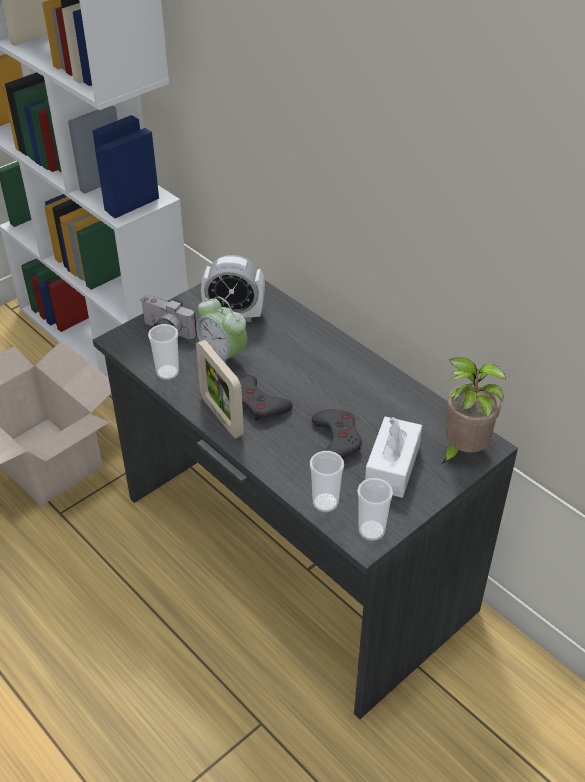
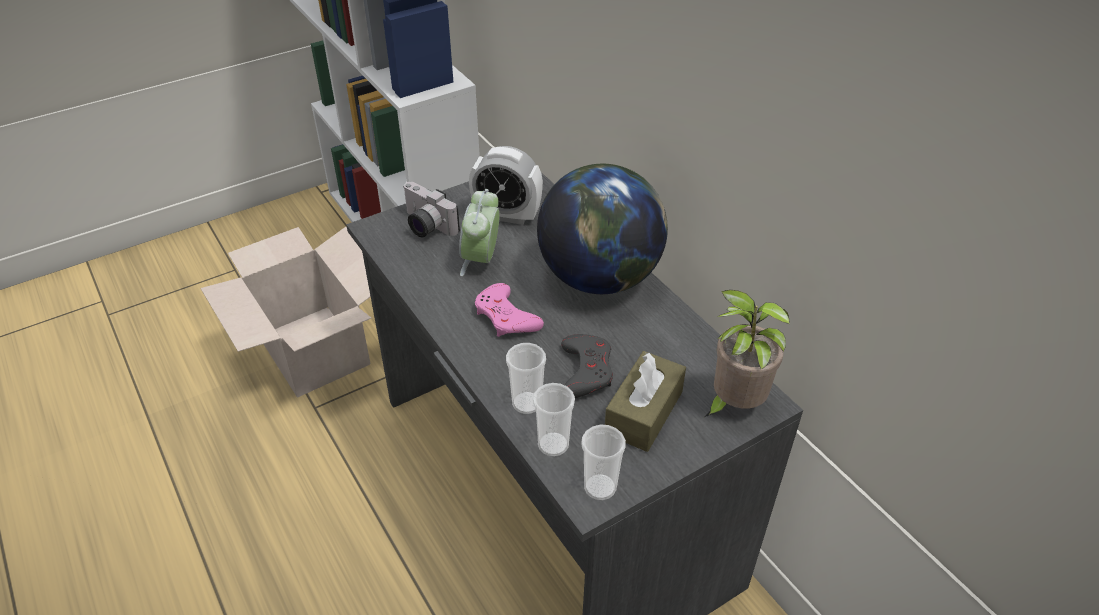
camera: 10 degrees right, 0 degrees up
cup [148,324,179,380] -> cup moved to [506,343,546,414]
alarm clock [196,297,247,363] -> alarm clock turned 45 degrees clockwise [459,189,500,276]
picture frame [196,340,244,439] -> none
grey game controller [239,375,293,421] -> pink game controller [475,283,544,337]
white tissue box [365,417,422,498] -> brown tissue box [605,351,686,452]
none -> globe [537,164,668,294]

